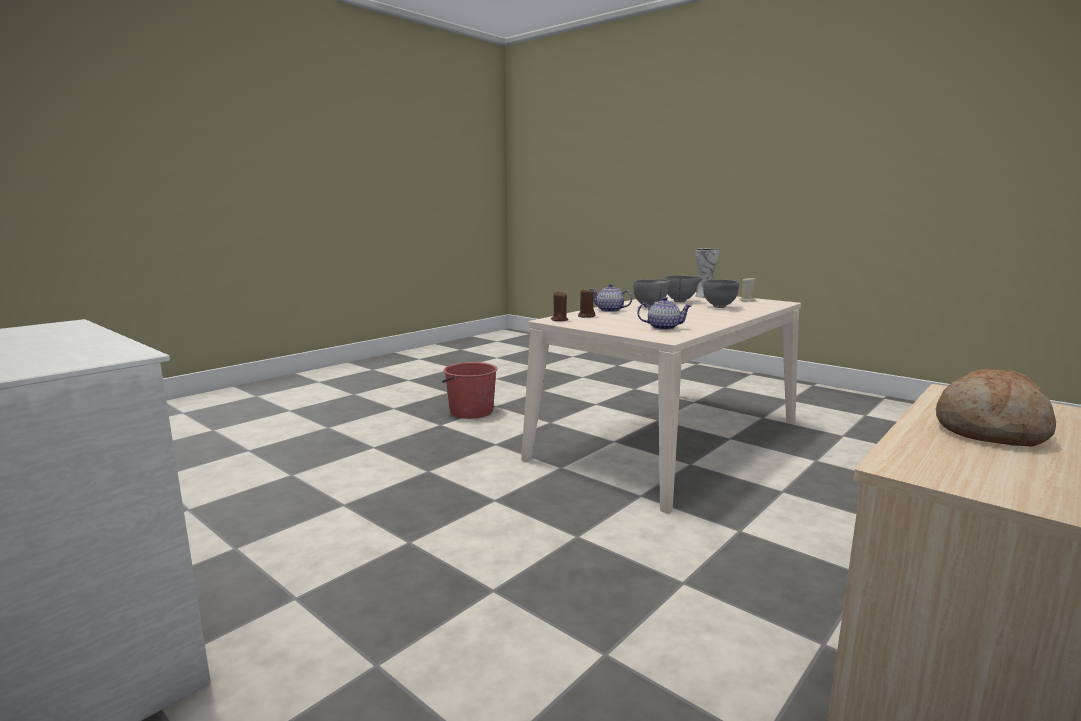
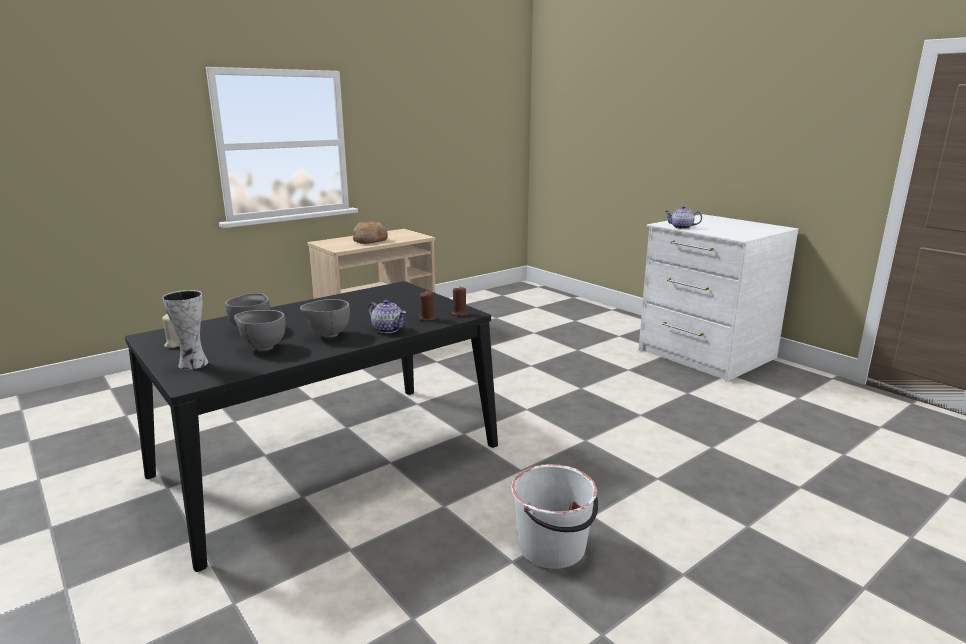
camera: 170 degrees left, 5 degrees up
red bucket [442,362,498,419] -> white bucket [511,464,598,569]
beige dining table [521,292,801,514] -> black dining table [125,281,498,572]
teapot [637,297,692,330] -> teapot moved to [664,206,702,229]

